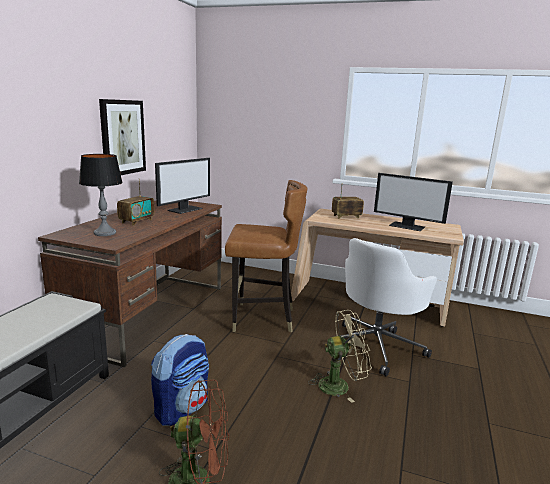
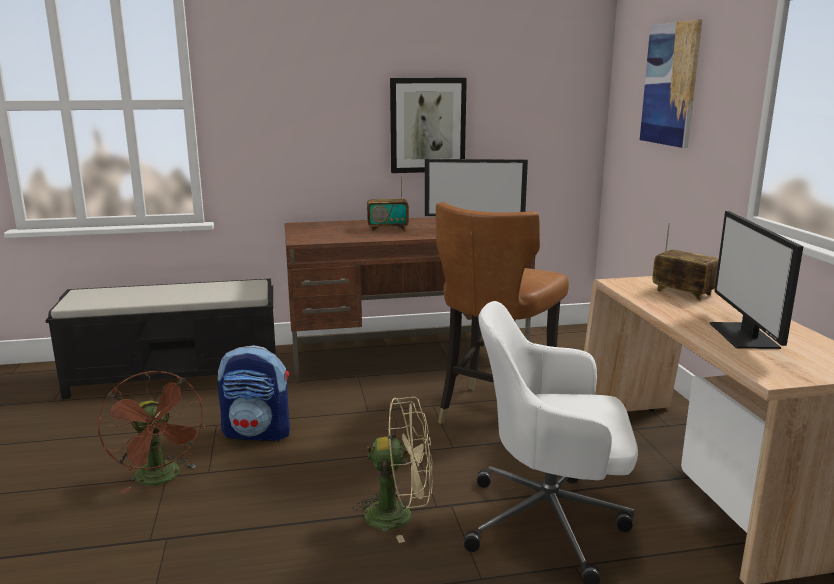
camera: 60 degrees right, 0 degrees up
table lamp [79,154,123,236] -> none
brown chair [225,180,307,332] -> brown chair turned 60 degrees clockwise [436,202,569,424]
beige fan [308,310,372,403] -> beige fan turned 45 degrees counterclockwise [352,397,433,543]
none -> picture [640,19,702,148]

